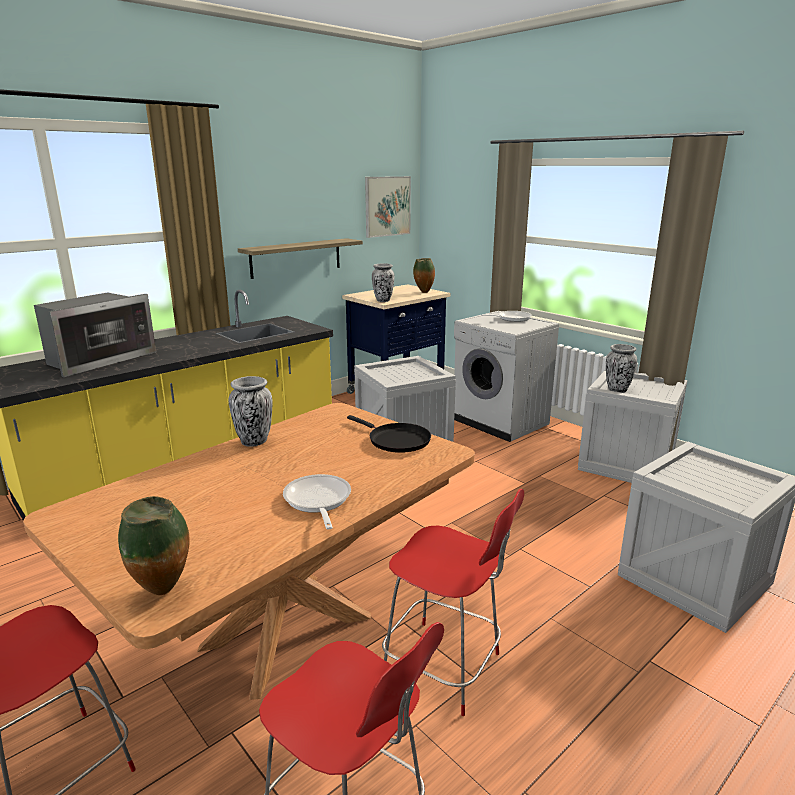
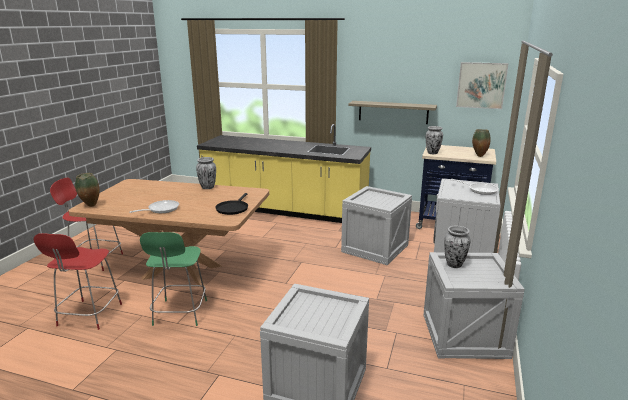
camera: 60 degrees right, 0 degrees up
microwave [34,292,156,377] -> none
red chair [382,489,524,716] -> green chair [140,232,207,326]

